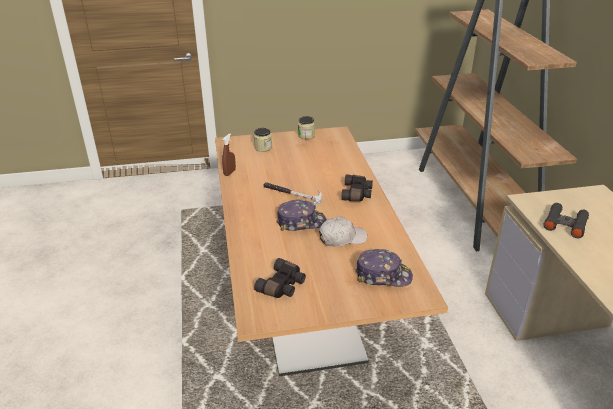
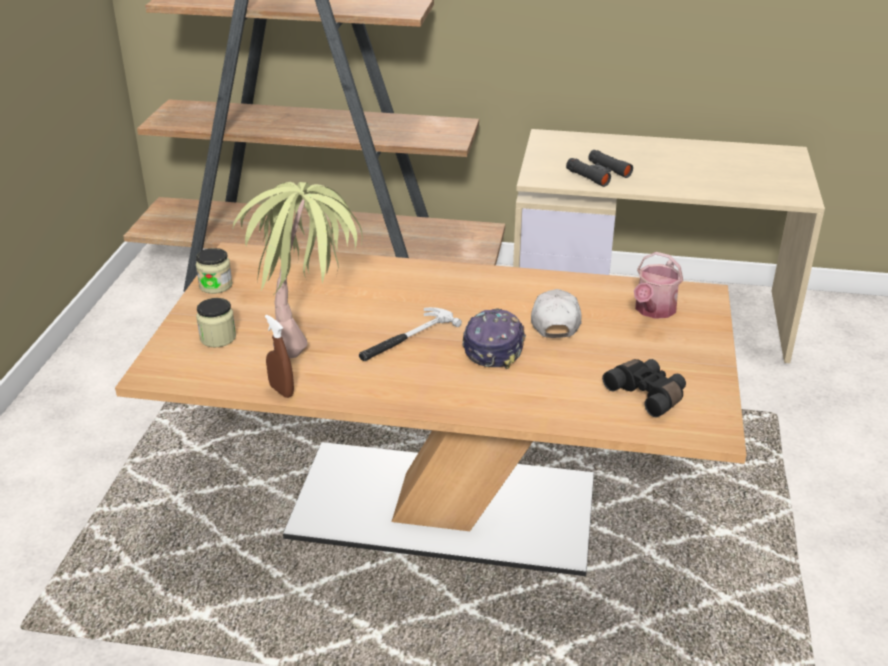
camera: 70 degrees left, 0 degrees up
black binoculars [341,175,373,201] -> none
cap [355,249,413,287] -> watering can [634,252,683,319]
none -> potted plant [233,182,363,358]

